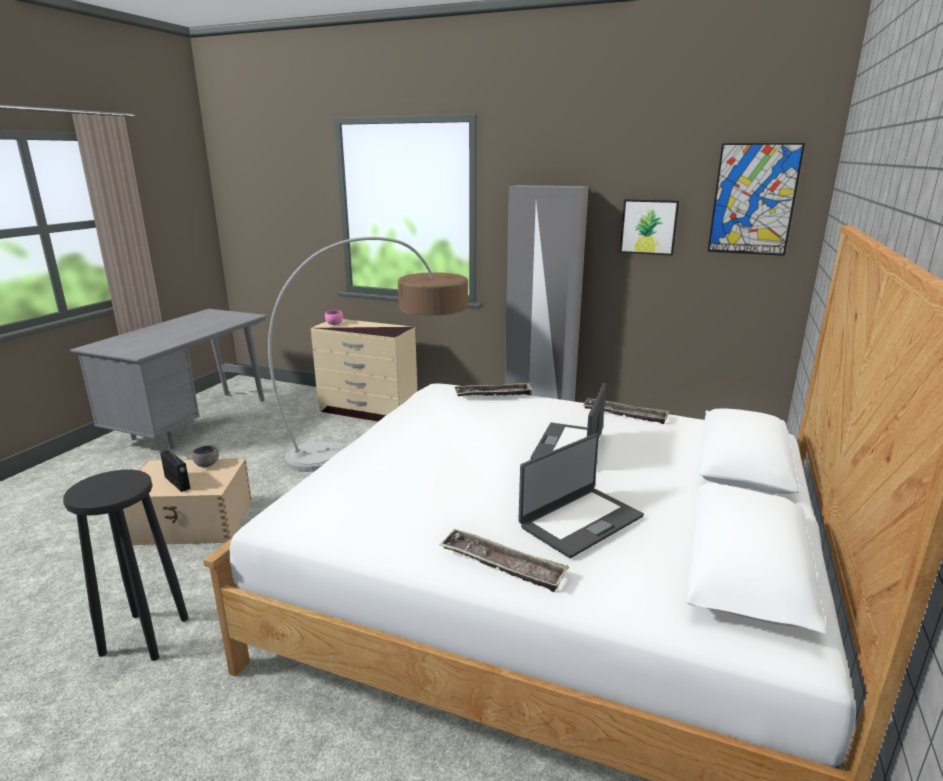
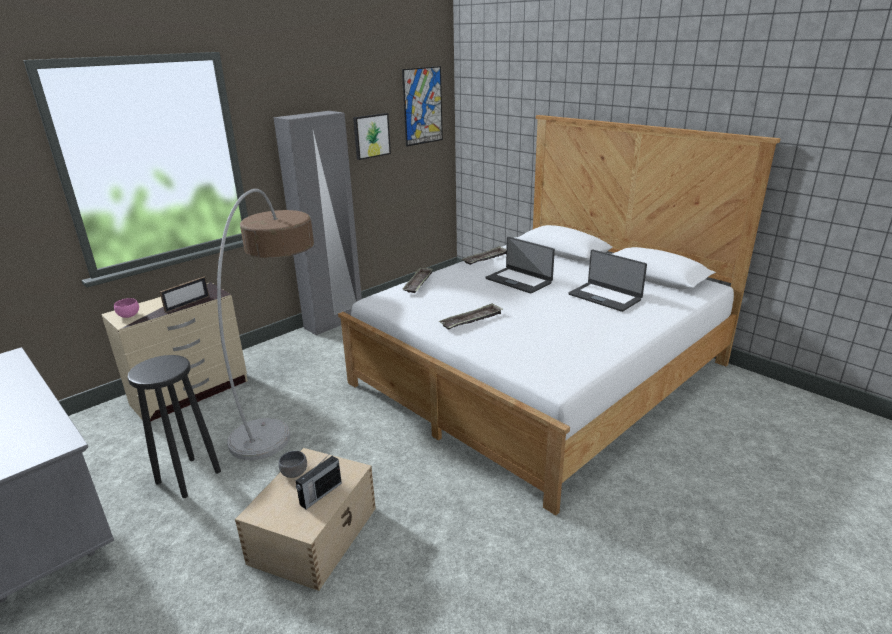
camera: 65 degrees left, 5 degrees up
black stool [63,469,189,661] -> black stool moved to [127,355,221,498]
radio [160,446,190,492] -> radio turned 150 degrees clockwise [296,456,342,509]
tray [439,528,569,592] -> tray moved to [439,303,503,330]
laptop [518,433,644,558] -> laptop turned 150 degrees clockwise [568,249,647,312]
none -> picture frame [160,277,209,313]

